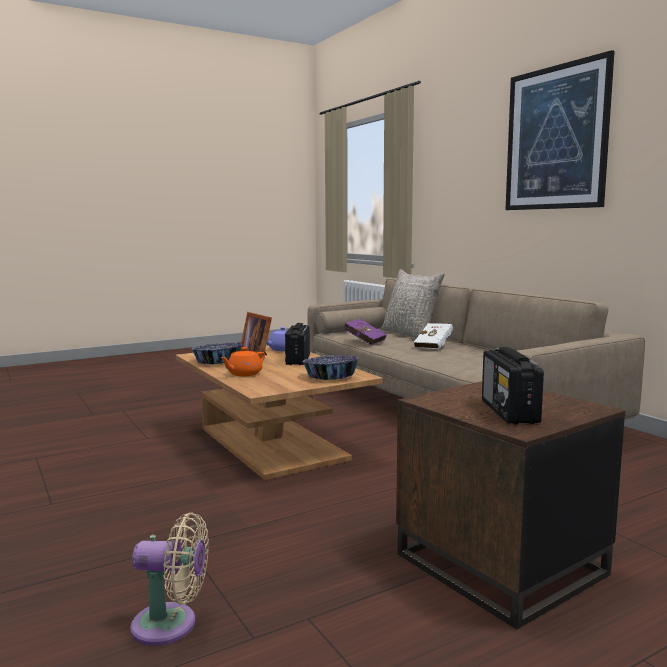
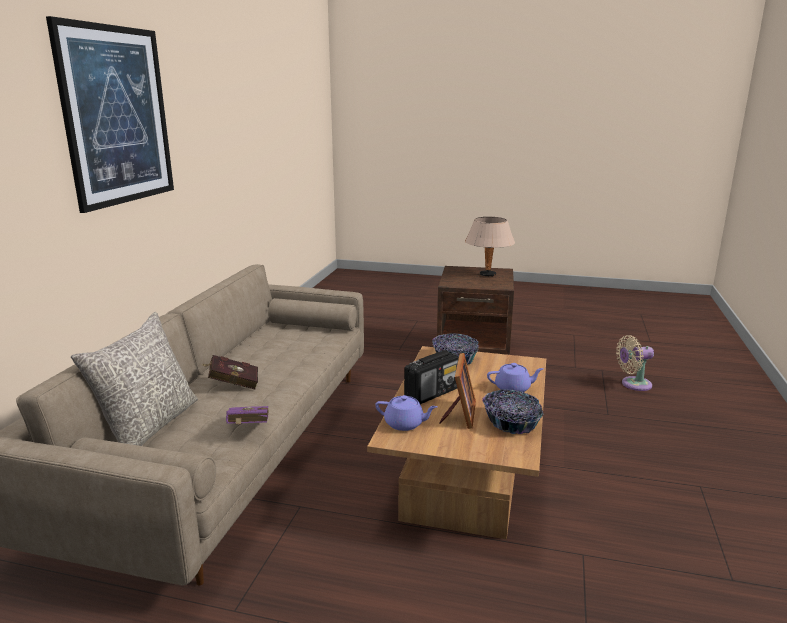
camera: 135 degrees left, 10 degrees up
beige fan [130,513,209,646] -> beige fan turned 60 degrees counterclockwise [616,335,654,391]
orange teapot [221,347,265,376] -> purple teapot [487,363,544,392]
white book [414,323,453,349] -> red book [201,355,258,389]
radio [482,347,544,425] -> beige table lamp [465,217,515,277]

